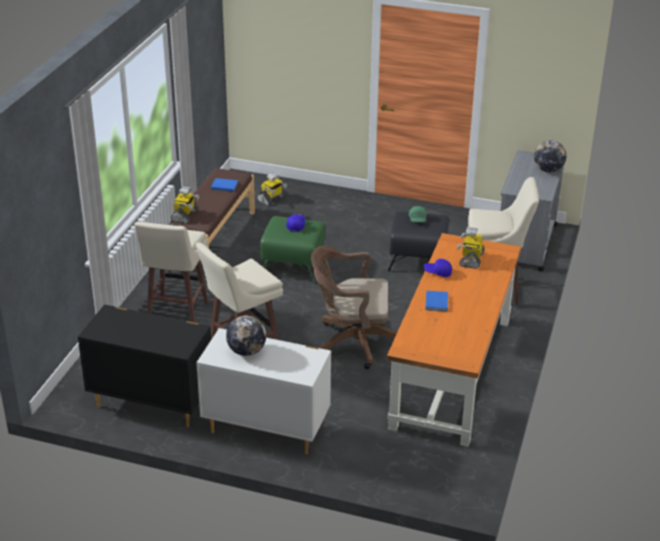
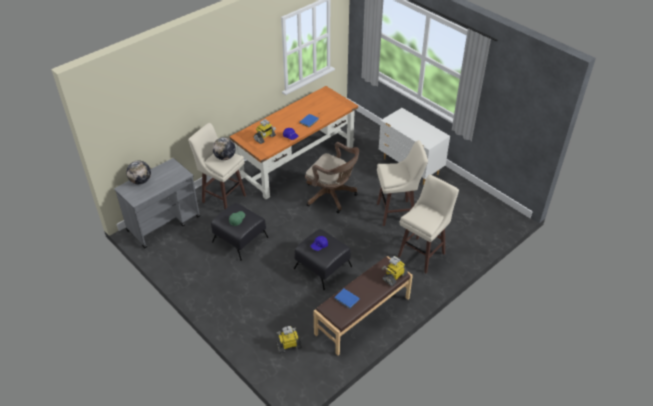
camera: 150 degrees left, 10 degrees up
black dresser [78,304,211,427] -> none
globe [226,315,266,356] -> globe moved to [212,137,236,160]
green ottoman [260,216,326,283] -> black ottoman [294,229,352,291]

